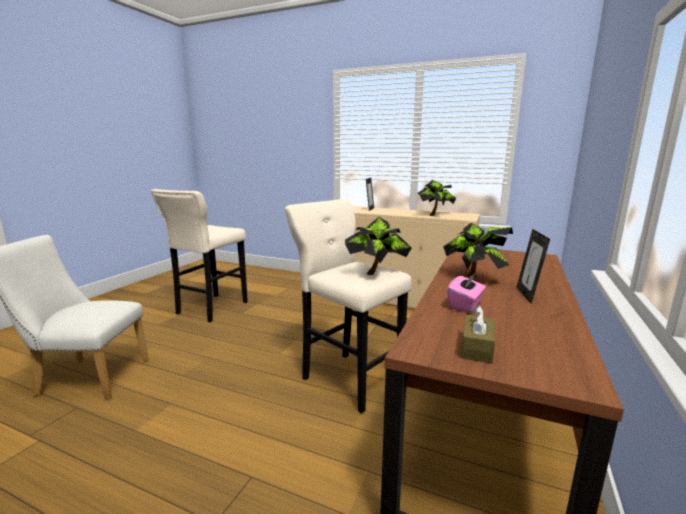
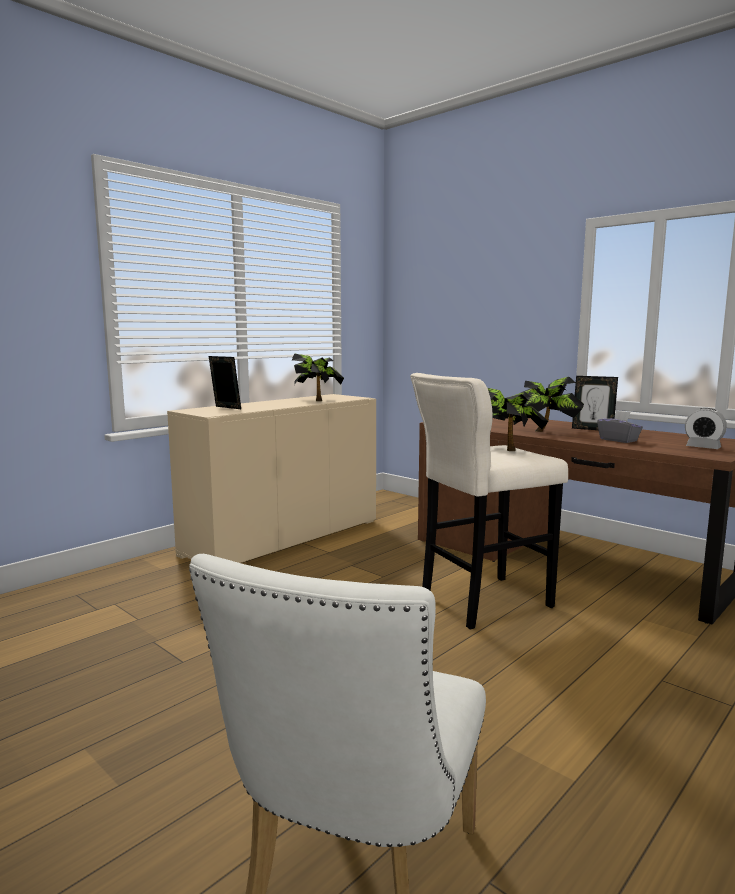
camera: 70 degrees left, 5 degrees down
beige stool [151,189,248,322] -> none
pink tissue box [447,273,486,313] -> grey tissue box [597,410,643,443]
brown tissue box [461,305,495,363] -> alarm clock [685,408,727,449]

